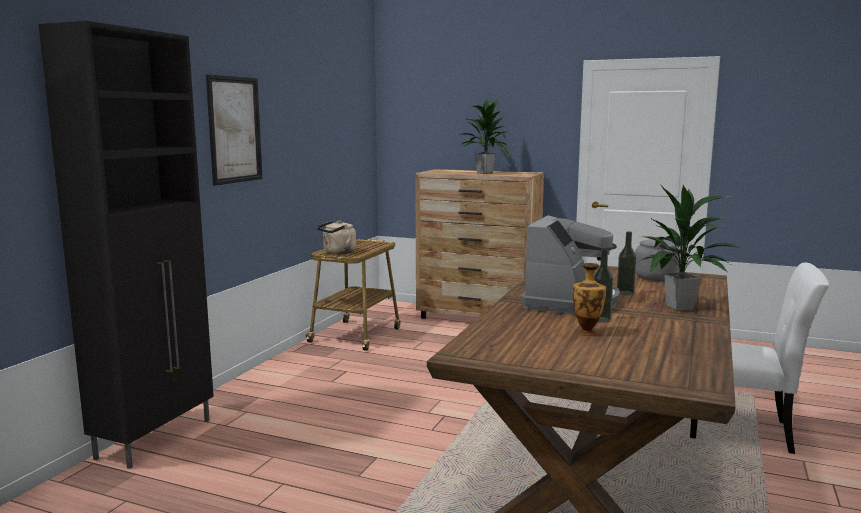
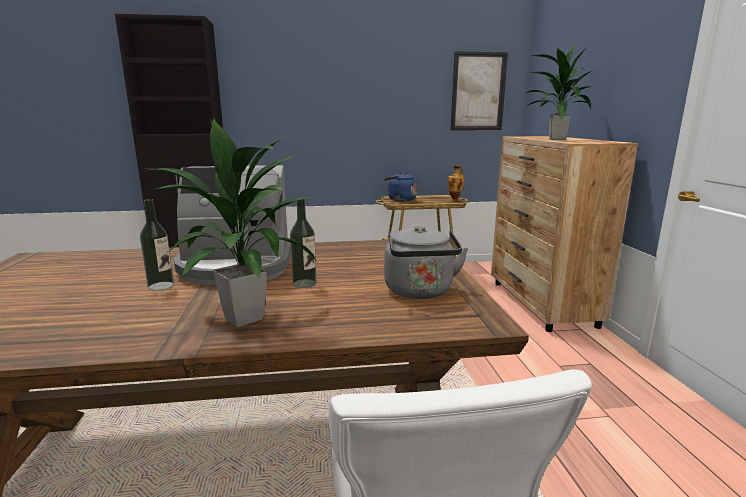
camera: 60 degrees right, 5 degrees up
picture [206,74,263,186] -> picture moved to [451,51,508,130]
beige kettle [317,221,356,254] -> blue kettle [384,172,417,202]
vase [573,263,606,336] -> vase moved to [448,165,465,201]

